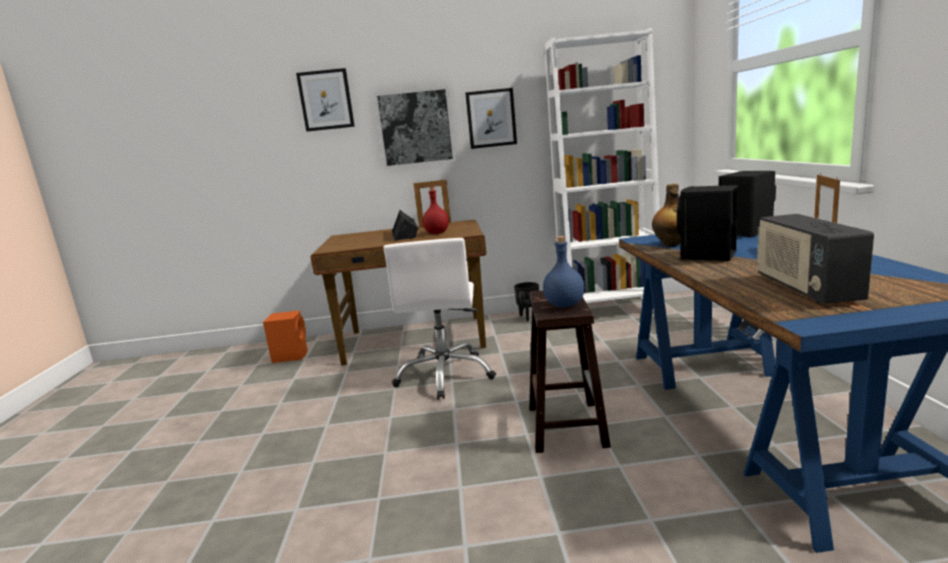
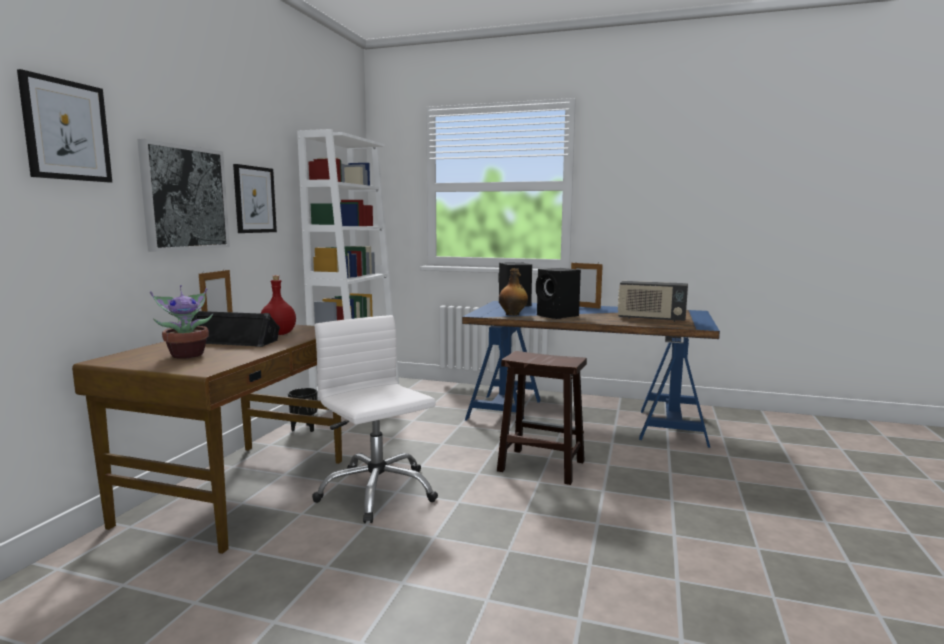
camera: 70 degrees left, 5 degrees down
orange speaker [263,310,308,363] -> none
white office chair [383,238,496,399] -> white office chair turned 150 degrees counterclockwise [312,315,438,523]
blue bottle [543,236,584,308] -> none
none -> potted plant [150,285,213,359]

